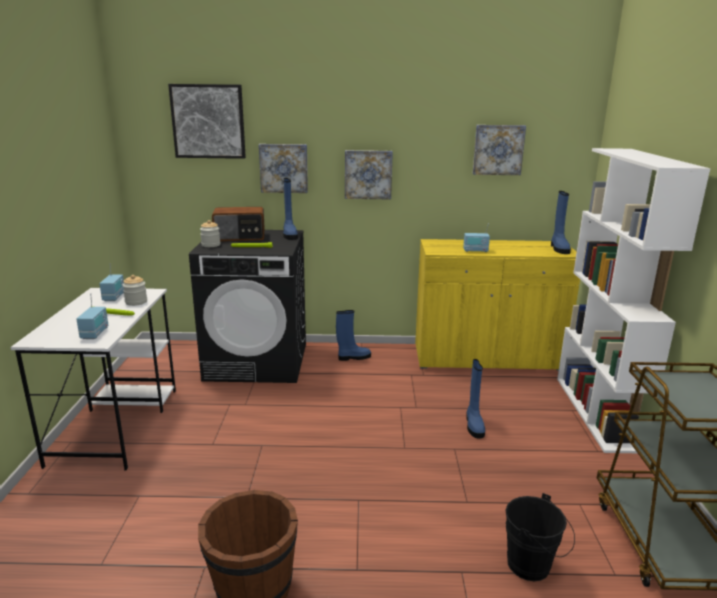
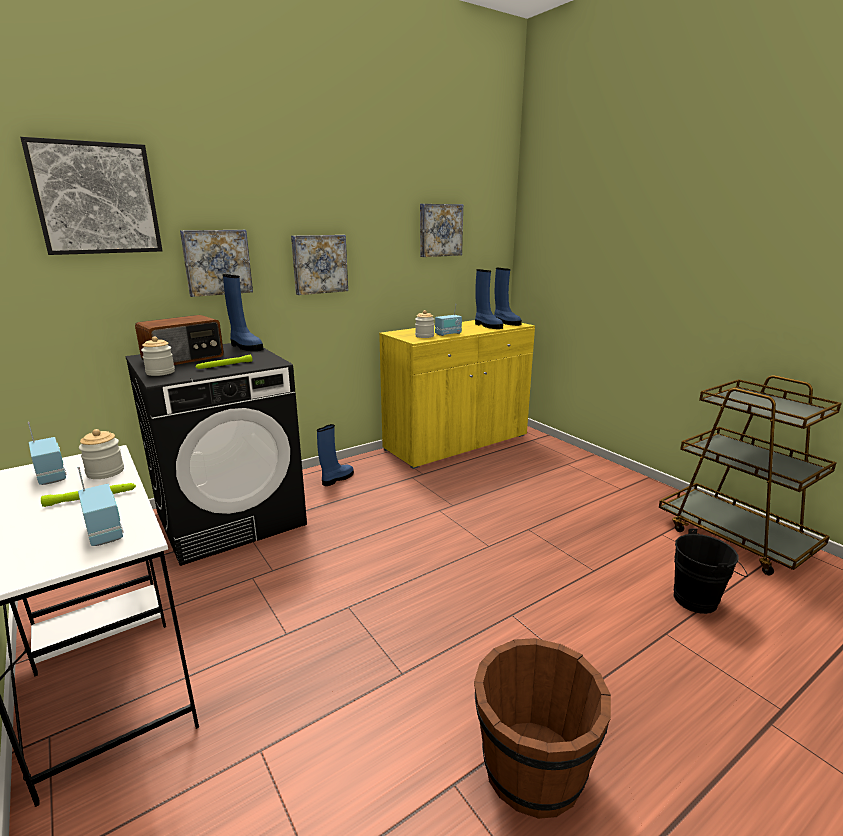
camera: 35 degrees left, 0 degrees up
blue boot [466,359,485,438] -> blue boot moved to [475,269,503,329]
white bookcase [557,148,711,453] -> none
none -> jar [415,310,434,338]

